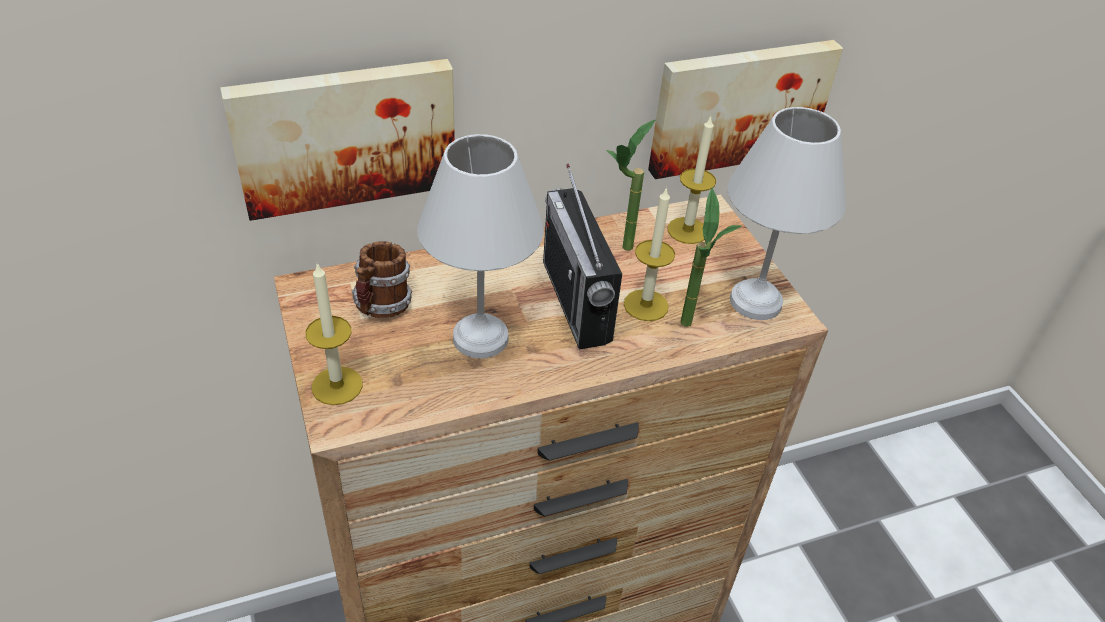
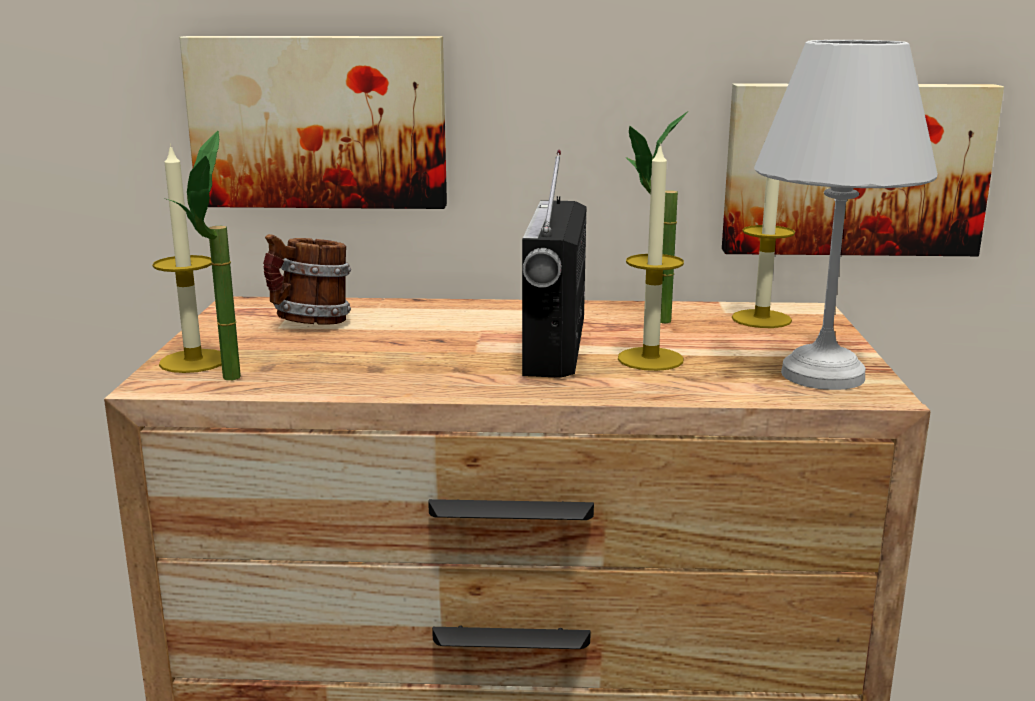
camera: 25 degrees right, 25 degrees down
white table lamp [417,134,544,359] -> none
potted plant [681,188,742,327] -> potted plant moved to [165,131,241,380]

